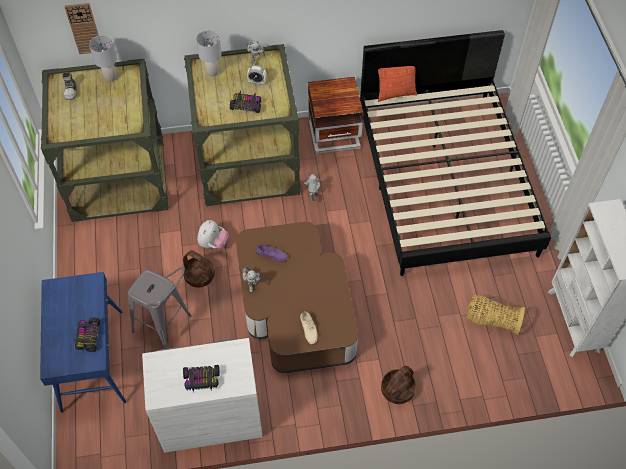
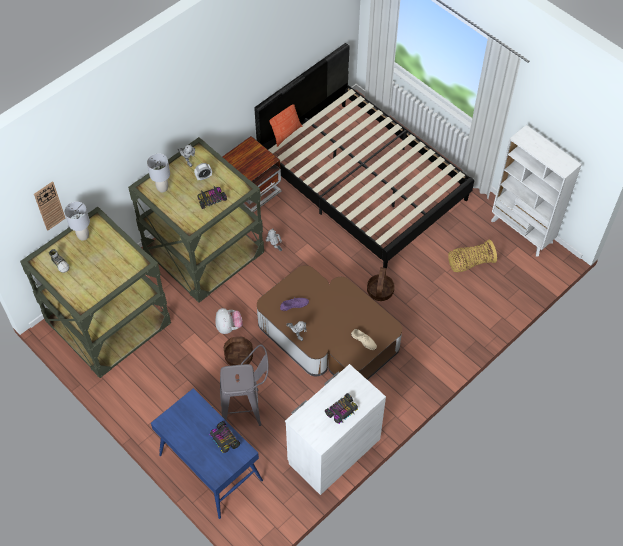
camera: 35 degrees left, 0 degrees up
basket [381,366,416,404] -> basket moved to [367,267,395,301]

